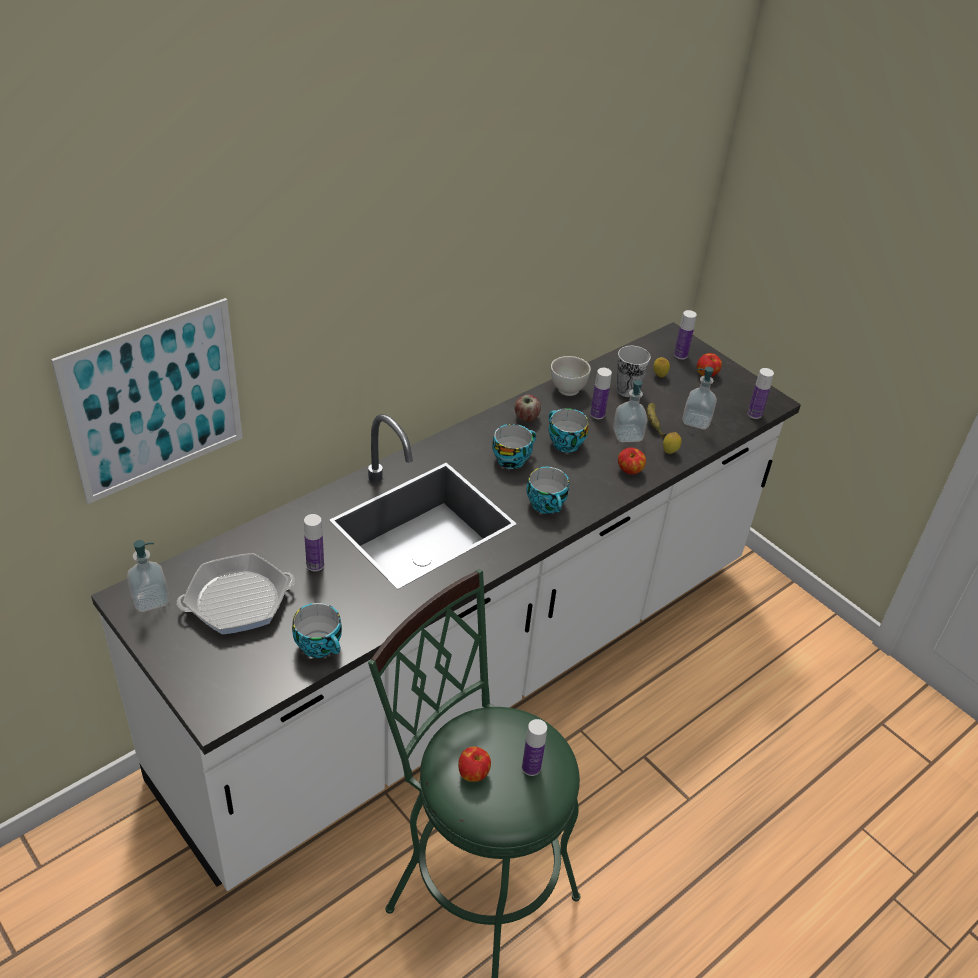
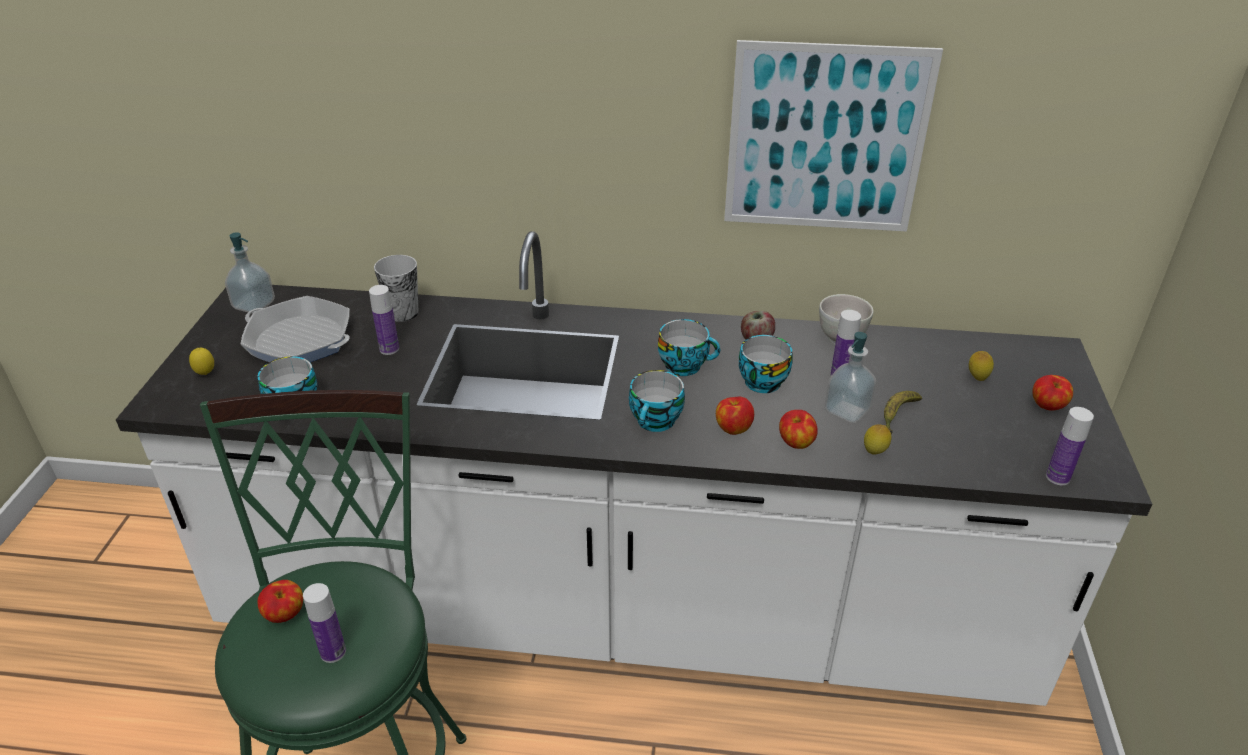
camera: 50 degrees right, 5 degrees down
picture [51,298,243,504] -> picture moved to [724,40,943,232]
cup [616,346,651,397] -> cup moved to [374,255,419,322]
bottle [674,310,697,360] -> none
soap dispenser [682,367,717,429] -> none
none -> lemon [189,348,214,375]
none -> apple [716,397,754,435]

